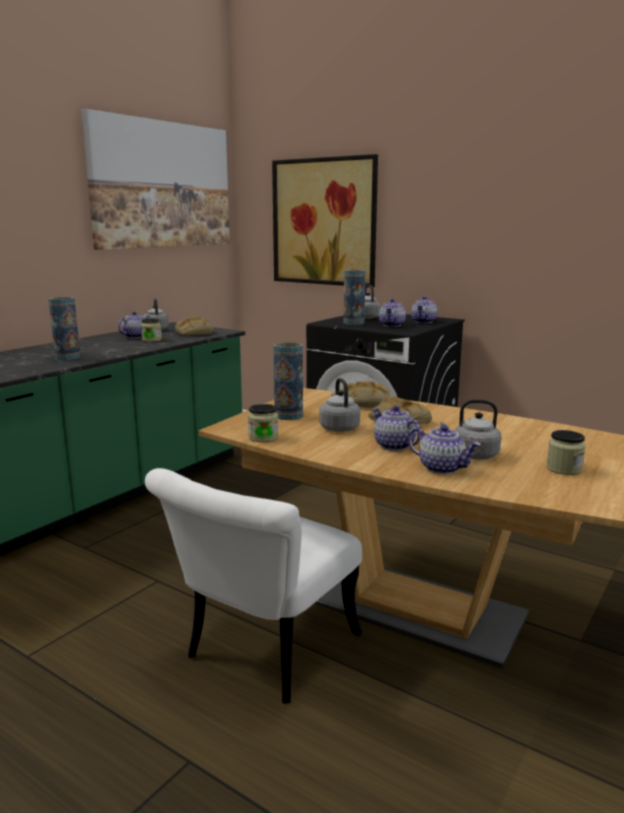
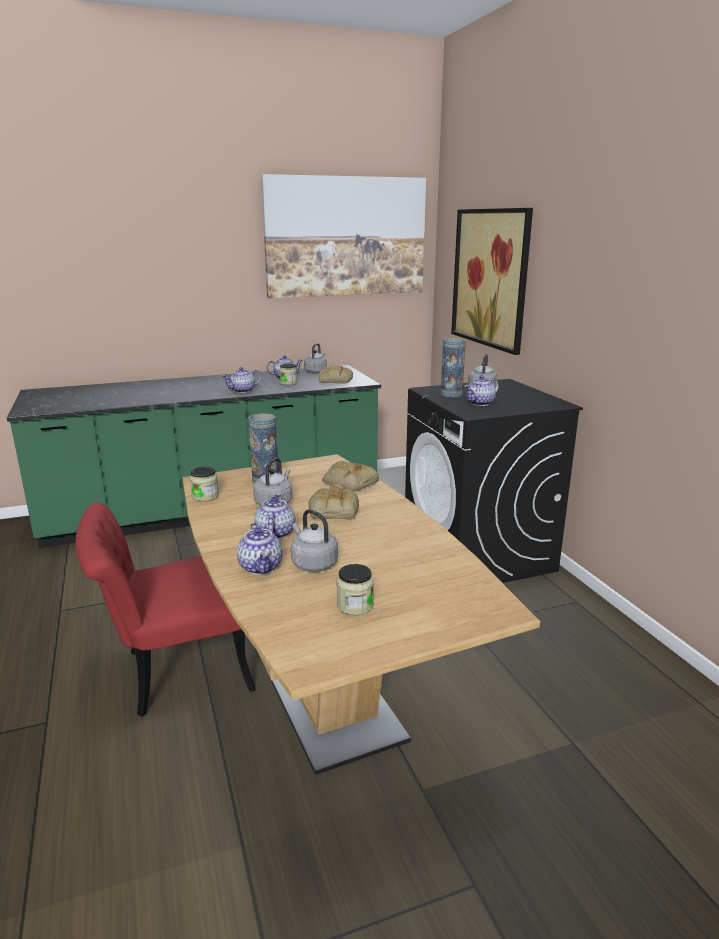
camera: 35 degrees right, 5 degrees up
vase [49,297,80,360] -> none
white chair [145,468,362,704] -> red chair [75,503,256,717]
teapot [411,296,438,323] -> teapot moved to [223,367,261,393]

